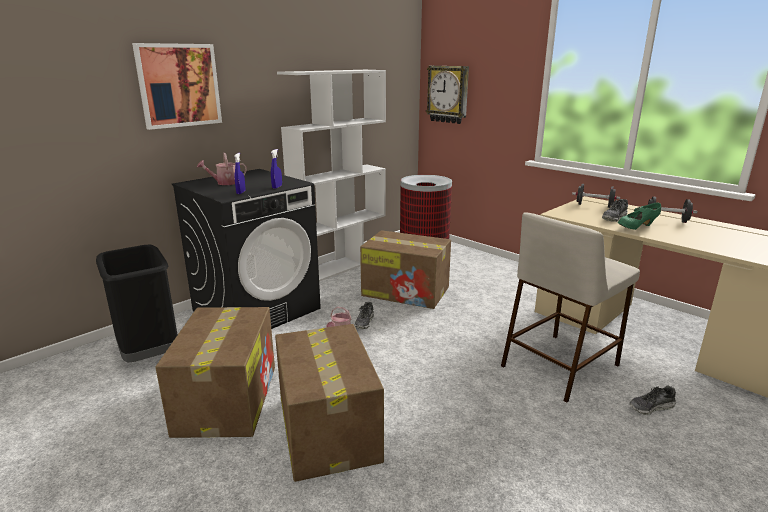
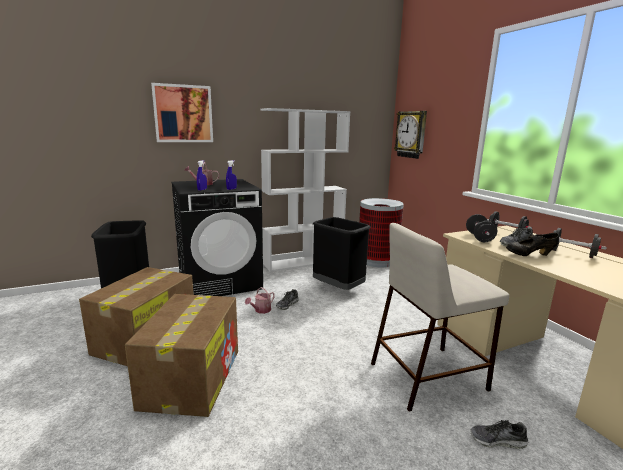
camera: 20 degrees right, 5 degrees down
cardboard box [360,230,451,309] -> black trash can [313,217,371,290]
green shoe [618,203,661,230] -> black shoe [506,233,559,256]
none -> black dumbbell [466,214,497,242]

